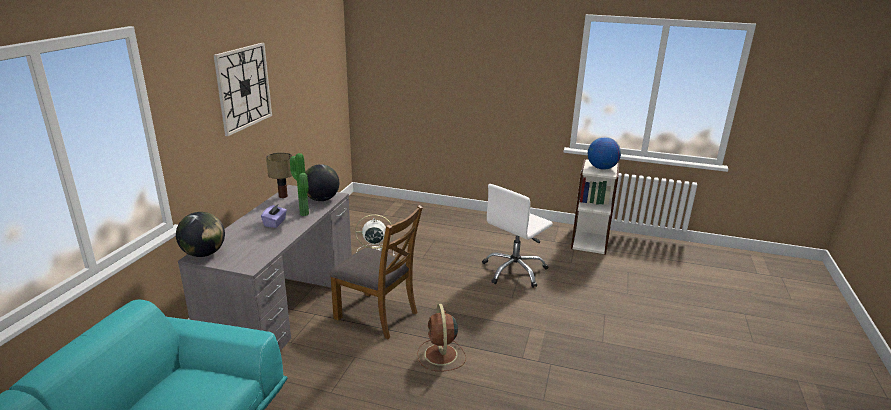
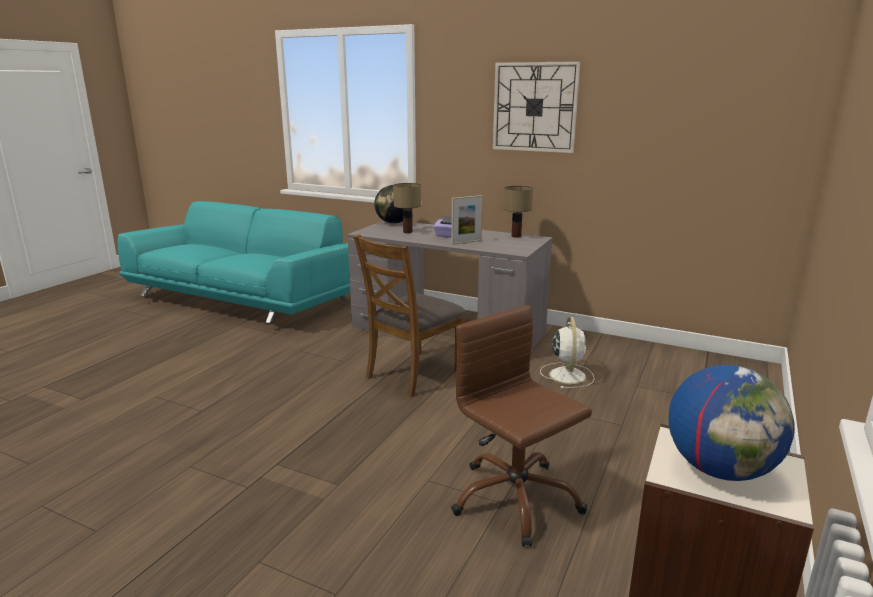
camera: 100 degrees right, 5 degrees down
potted plant [290,153,309,216] -> picture frame [451,195,483,245]
globe [305,164,339,201] -> none
brown fan [417,304,466,371] -> none
white office chair [482,184,553,288] -> brown office chair [451,305,592,547]
none -> table lamp [393,183,421,233]

